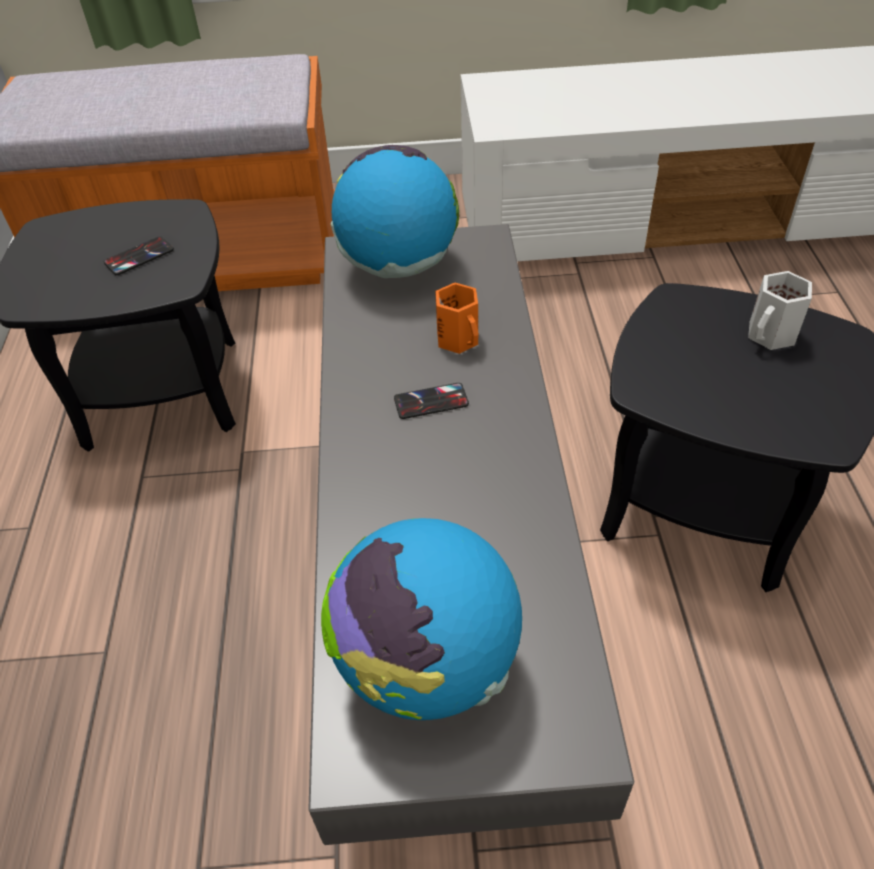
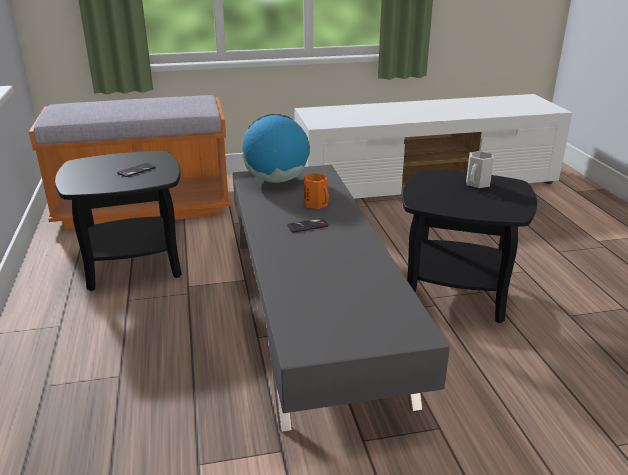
camera: 10 degrees left, 20 degrees down
globe [321,518,522,720] -> none

